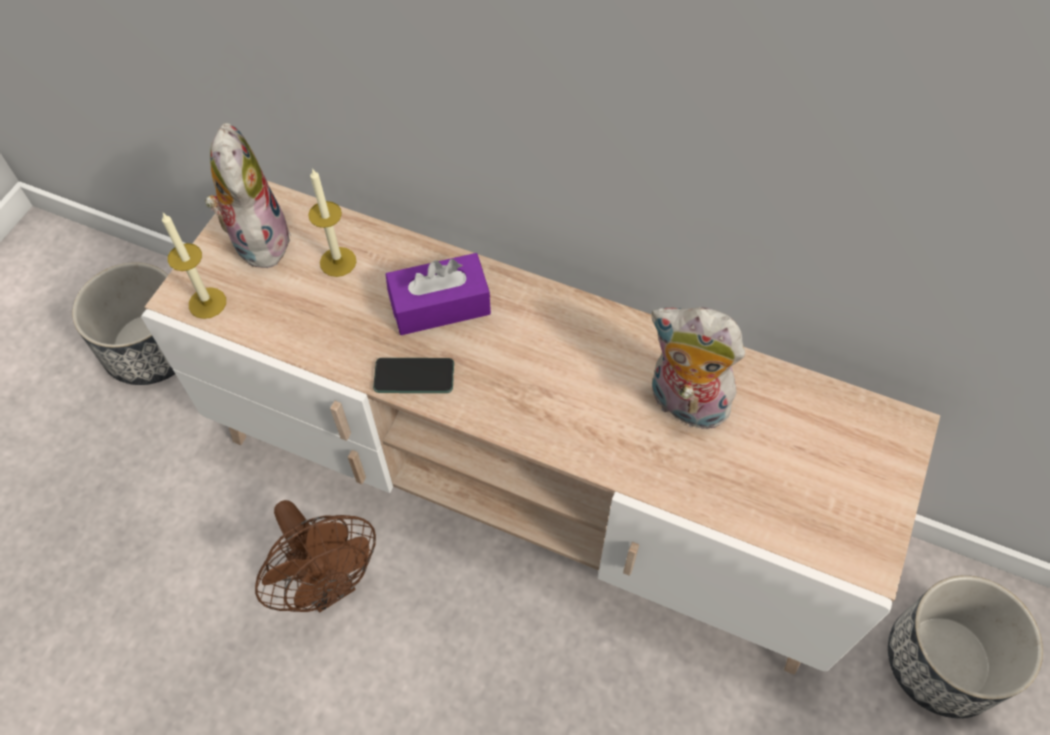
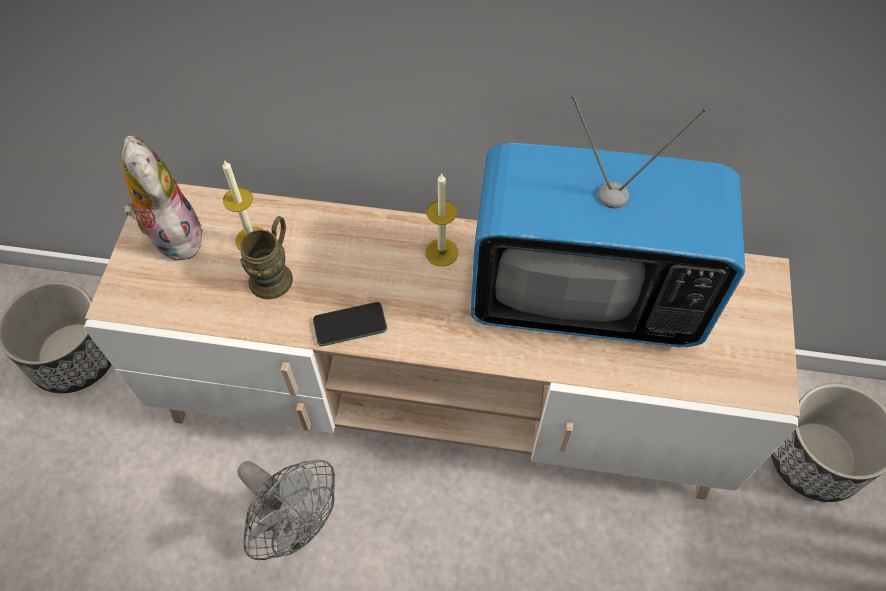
camera: 15 degrees left, 0 degrees up
candle [162,213,226,319] -> candle moved to [425,173,458,266]
brown fan [255,500,376,612] -> grey fan [237,460,335,560]
purple tissue box [386,253,491,335] -> none
plush toy [652,307,745,432] -> television [470,95,745,347]
none -> brown mug [240,216,293,299]

